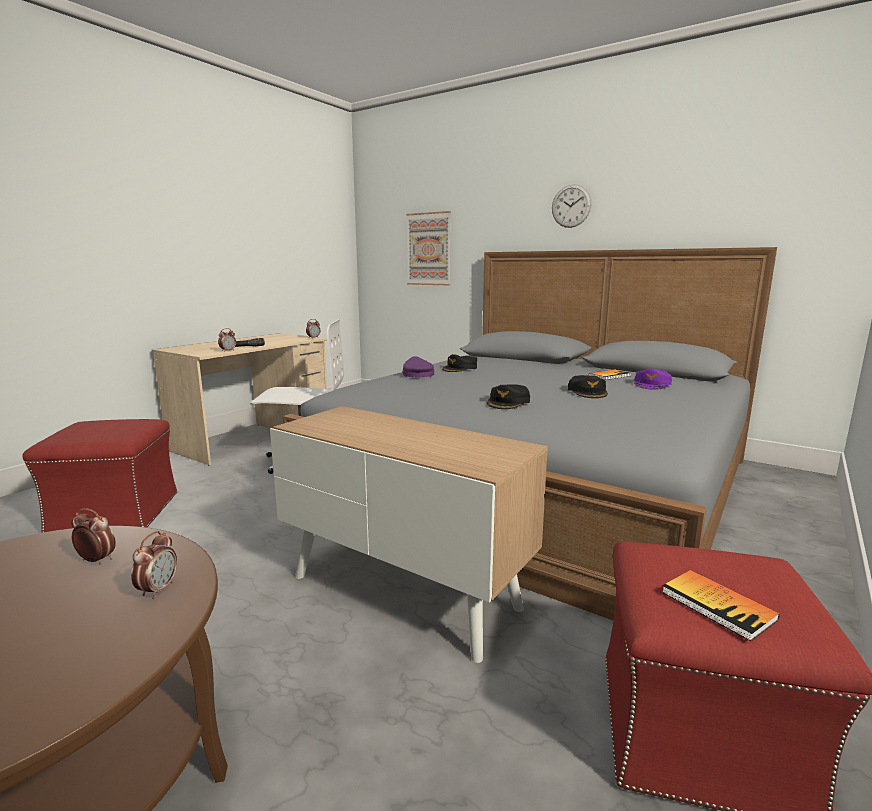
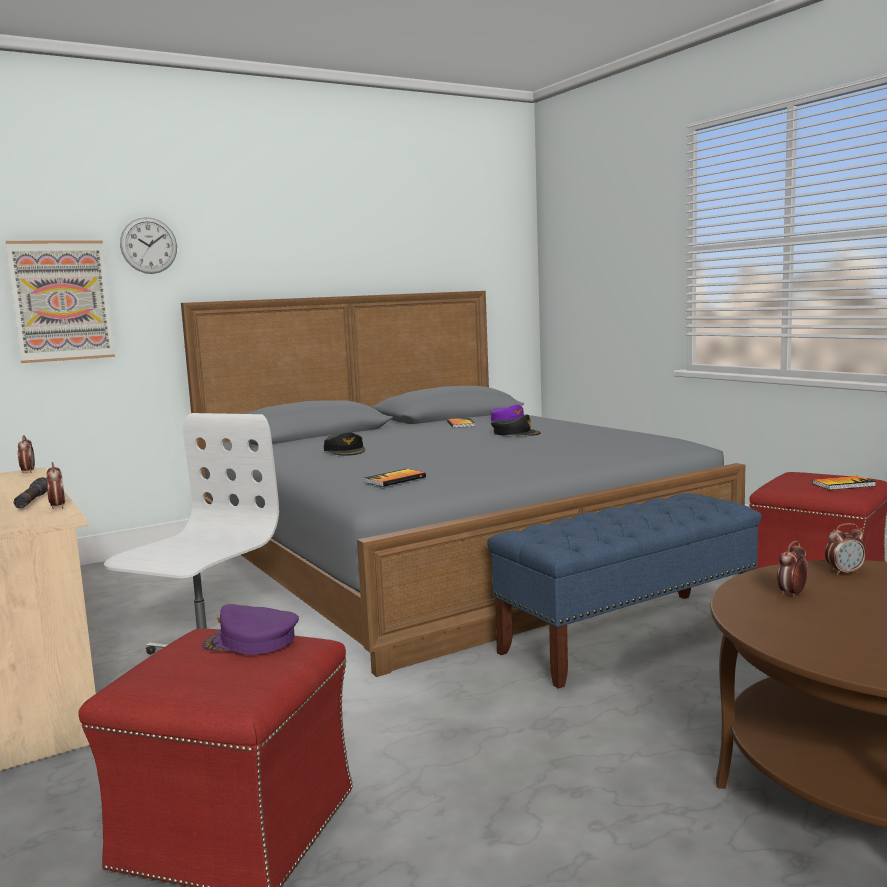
camera: 65 degrees left, 5 degrees down
alarm clock [131,531,177,599] -> alarm clock turned 135 degrees clockwise [825,523,866,575]
cabinet [270,406,548,663] -> blue bench [487,493,761,689]
purple cap [402,356,434,377] -> purple cap moved to [202,604,299,655]
black cap [487,384,530,409] -> none
wall clock [552,184,591,228] -> wall clock moved to [120,217,177,274]
none -> book [364,469,426,487]

